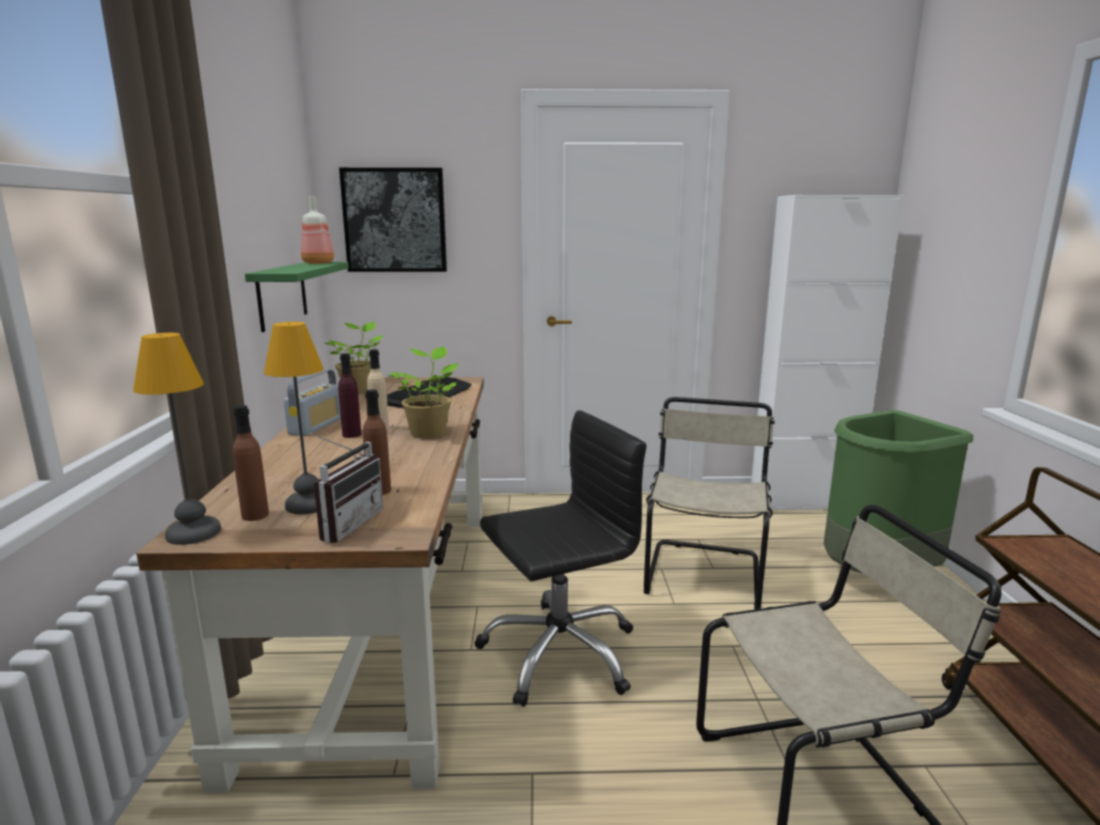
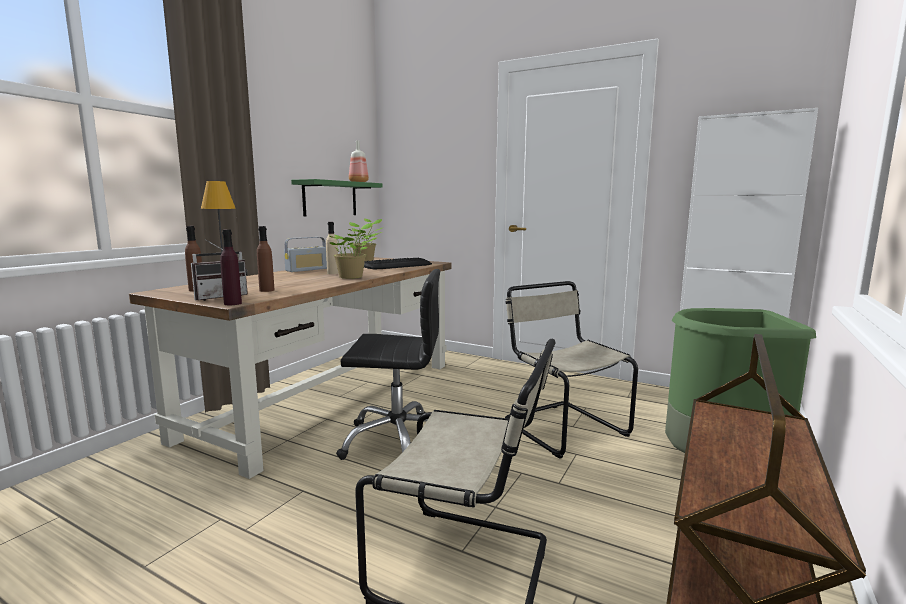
camera: 30 degrees right, 5 degrees down
table lamp [133,333,221,545] -> none
purple bottle [338,353,362,438] -> purple bottle moved to [220,230,242,305]
picture [339,168,447,272] -> none
beige chair [644,397,775,609] -> beige chair turned 75 degrees counterclockwise [505,281,638,458]

